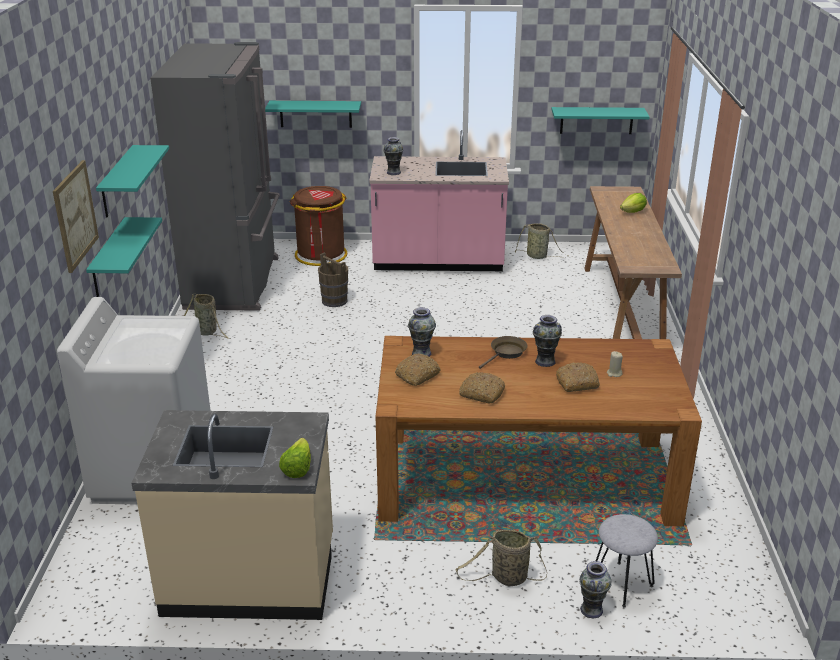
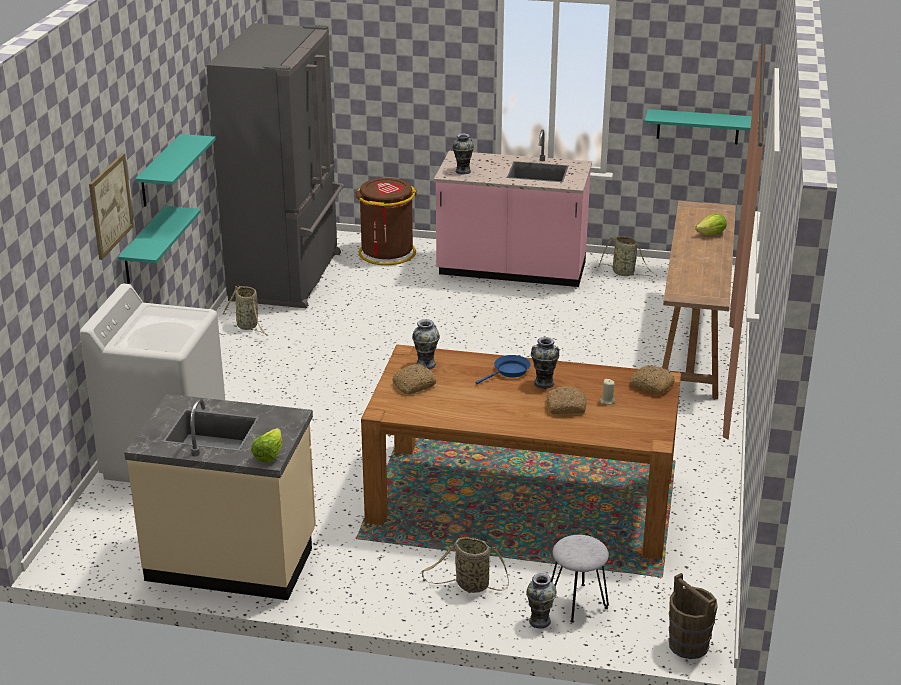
camera: 10 degrees right, 0 degrees up
turquoise shelf [265,101,361,128] -> none
brown bucket [318,252,348,307] -> brown bucket moved to [669,573,718,659]
bread [459,372,505,403] -> bread moved to [630,365,675,395]
brown frying pan [479,336,527,369] -> blue frying pan [476,355,531,384]

